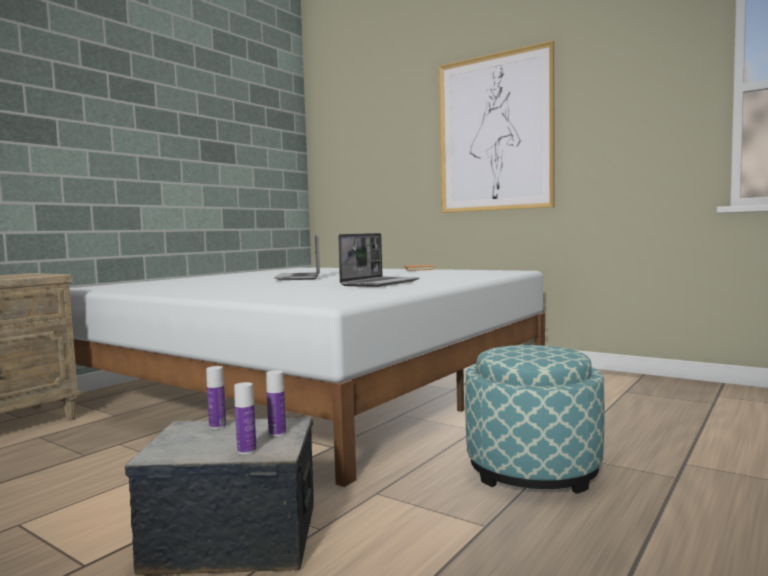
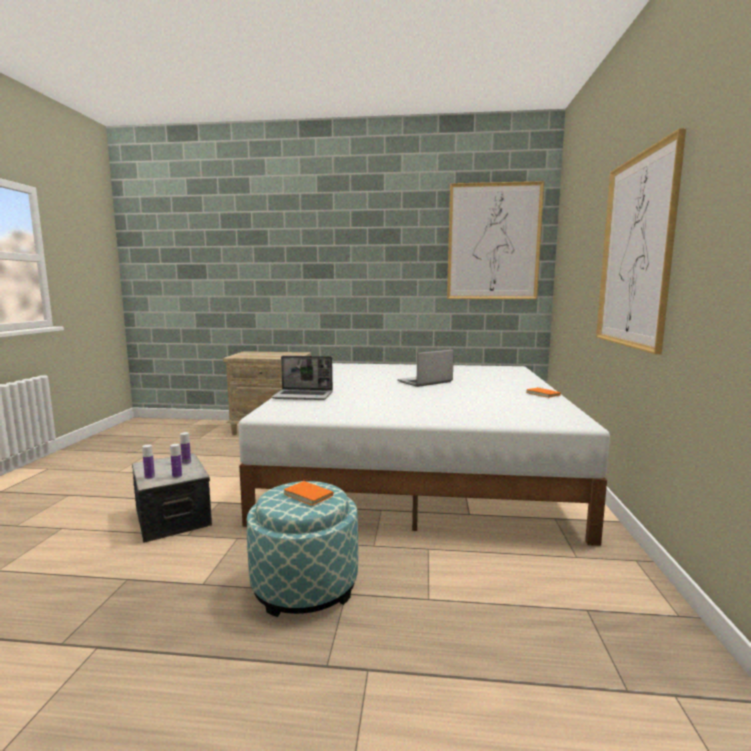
camera: 60 degrees right, 5 degrees up
laptop [338,233,419,287] -> laptop moved to [272,356,333,400]
none -> orange book [284,479,334,506]
none -> picture [447,181,544,299]

